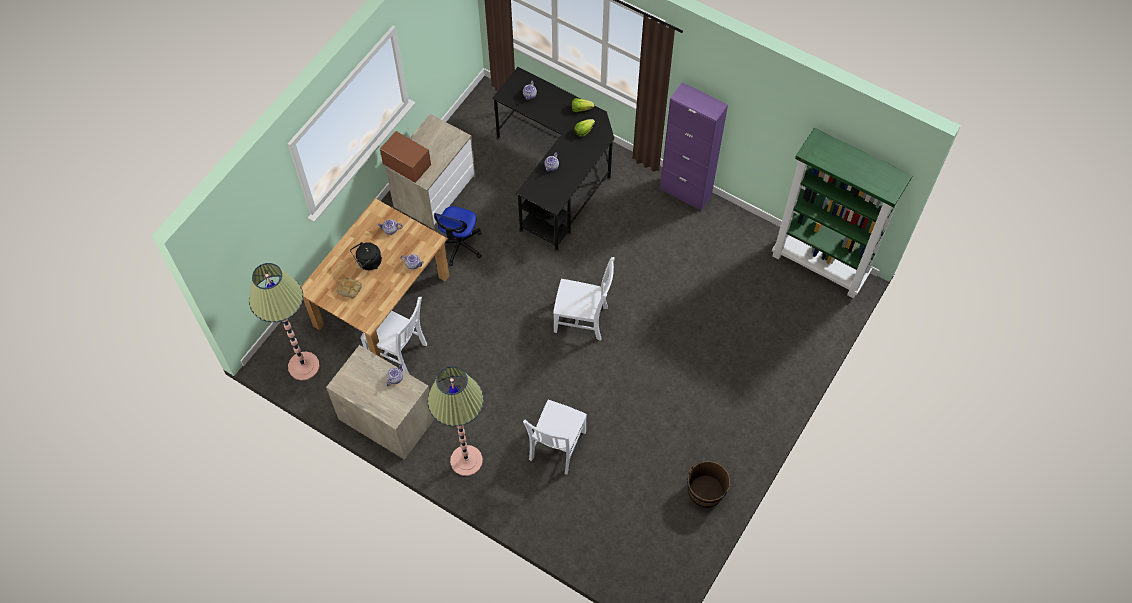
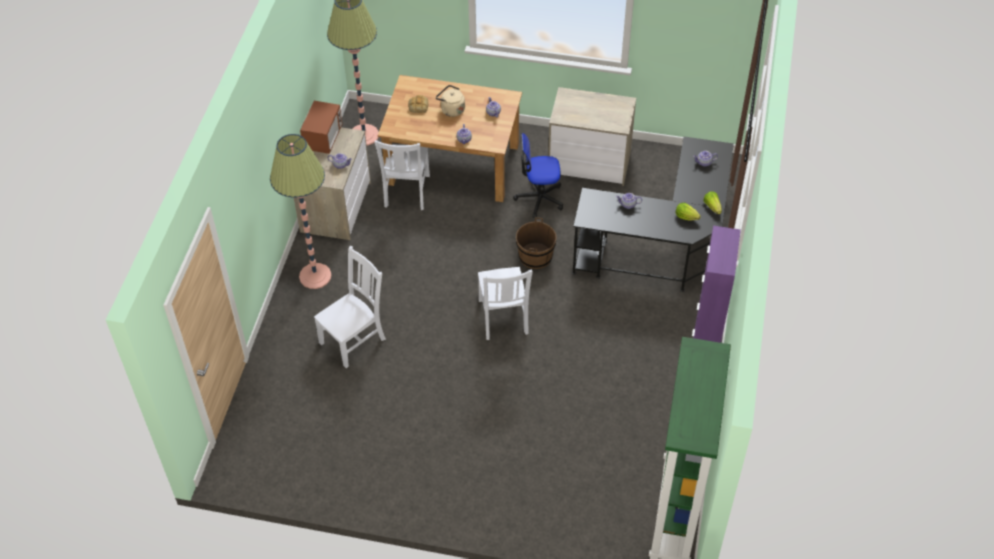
camera: 70 degrees right, 10 degrees down
black kettle [350,242,382,270] -> beige kettle [436,85,465,117]
microwave [380,131,431,183] -> microwave moved to [300,101,342,154]
white chair [523,400,587,474] -> white chair turned 135 degrees clockwise [314,246,386,368]
brown bucket [687,461,731,508] -> brown bucket moved to [516,217,556,269]

